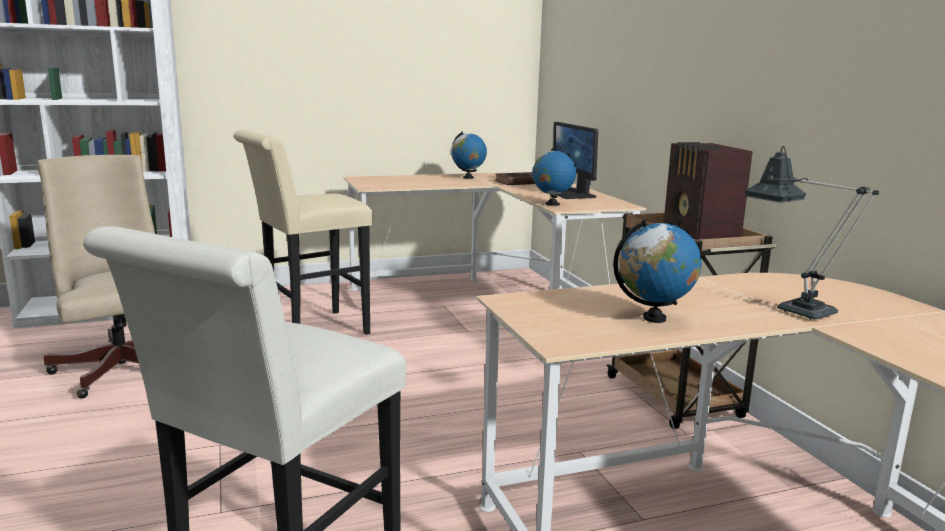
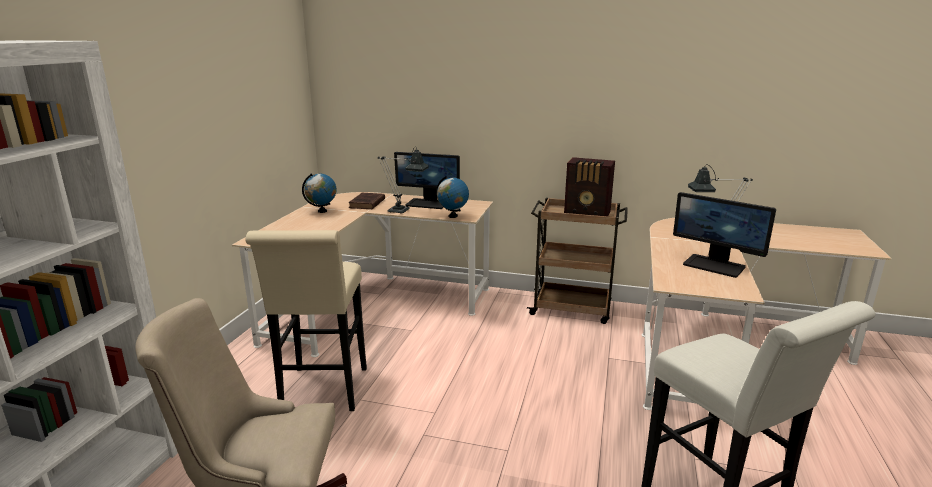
camera: 55 degrees left, 5 degrees up
globe [613,220,702,323] -> monitor [673,192,776,278]
none -> table lamp [378,147,429,213]

